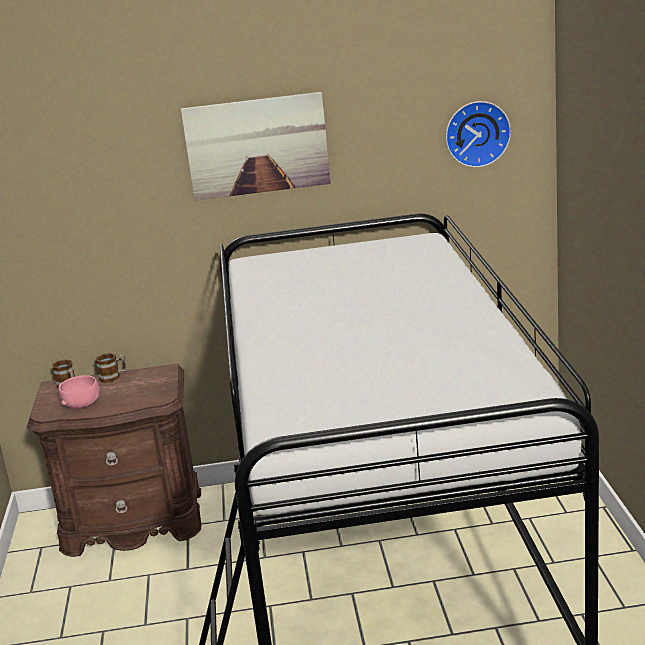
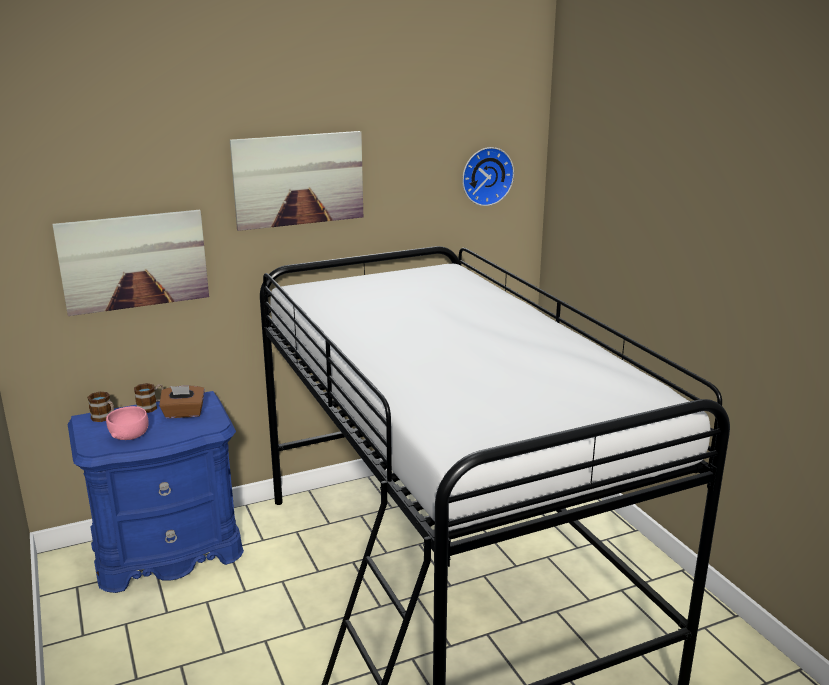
camera: 20 degrees left, 0 degrees up
brown nightstand [27,363,201,557] -> blue nightstand [68,391,244,593]
none -> picture [52,210,209,316]
none -> brown tissue box [159,386,205,418]

